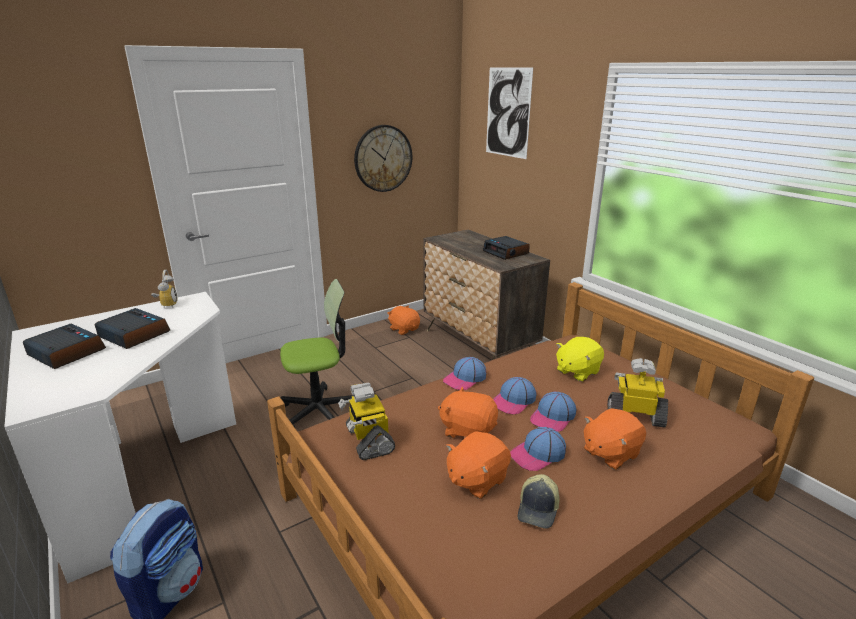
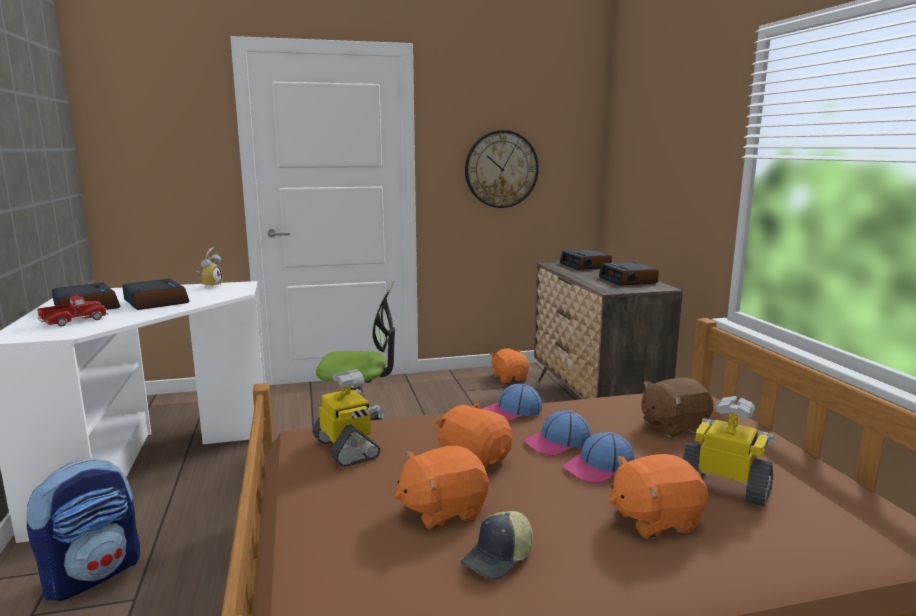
camera: 20 degrees right, 10 degrees down
toy robot [338,382,395,460] -> toy robot turned 150 degrees clockwise [312,369,385,467]
picture [486,67,533,159] -> none
cap [510,427,566,471] -> none
yellow plush toy [556,337,604,382] -> brown plush toy [641,378,714,437]
none -> toy truck [37,296,108,326]
none -> alarm clock [560,249,612,270]

